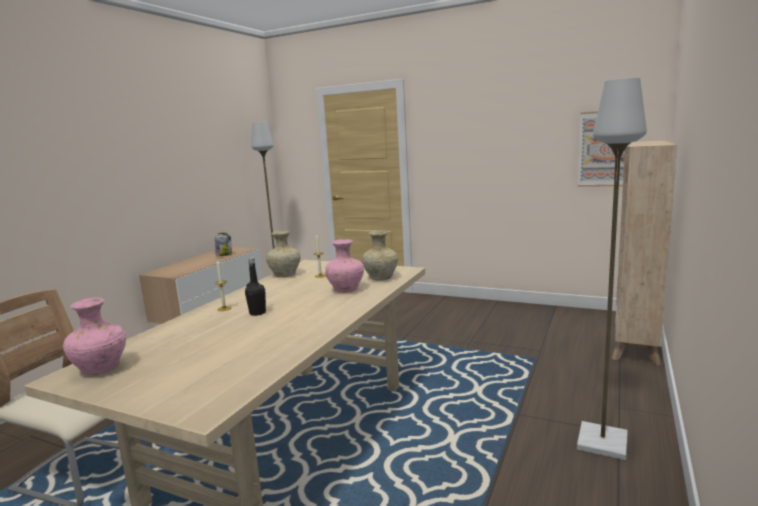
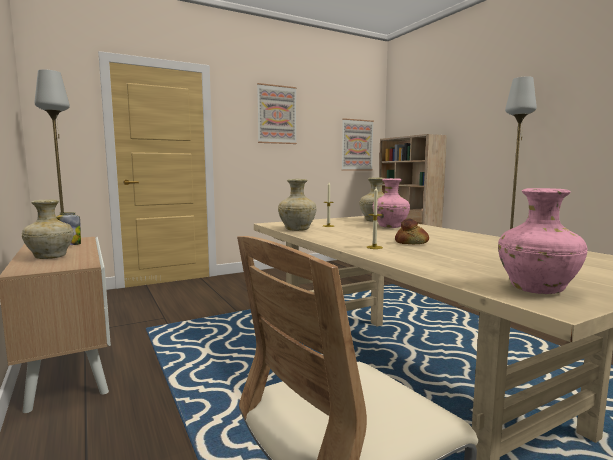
camera: 55 degrees left, 5 degrees down
black bottle [245,257,266,316] -> bread [395,218,429,244]
none -> beige vase [22,199,74,259]
none -> picture [257,83,297,144]

